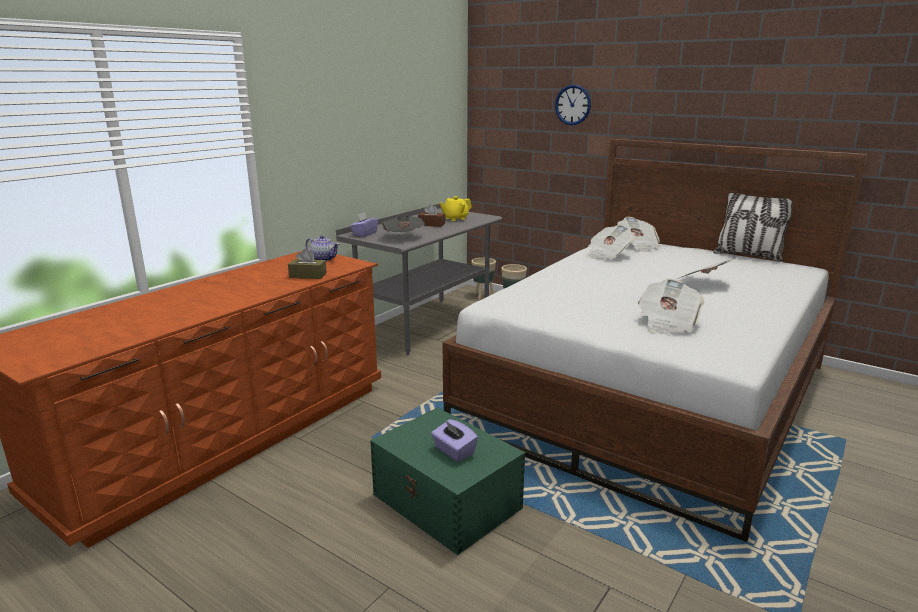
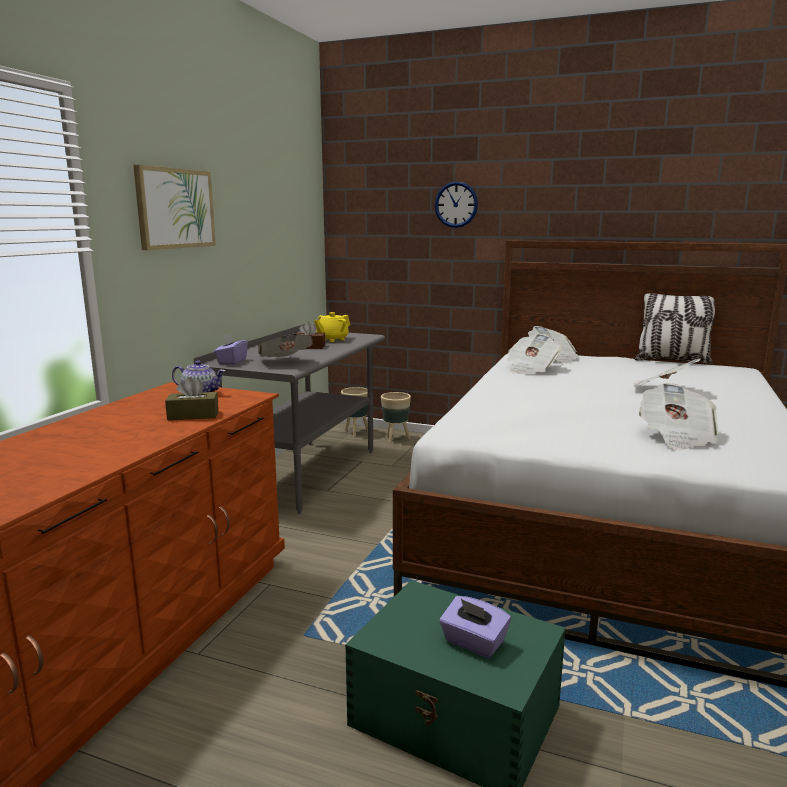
camera: 15 degrees left, 5 degrees down
none -> picture [133,165,216,250]

